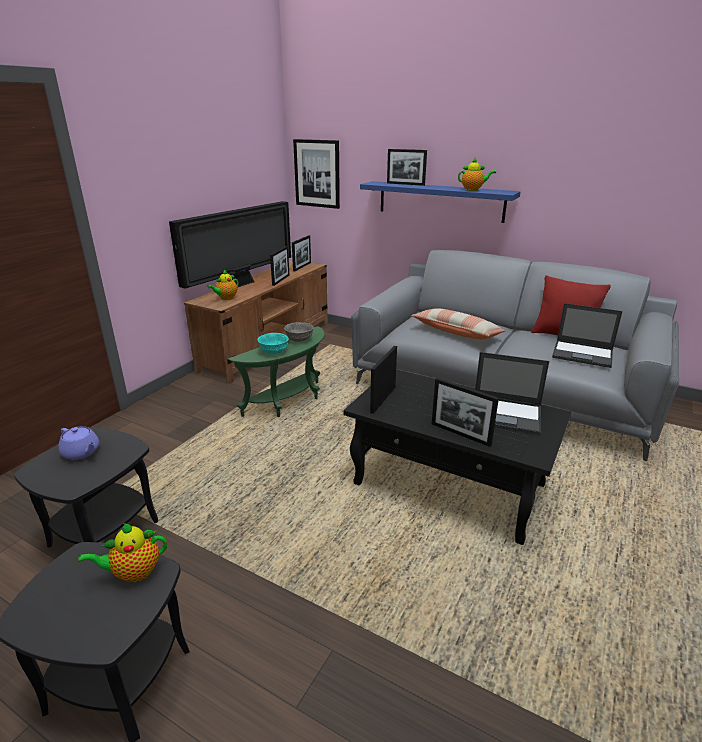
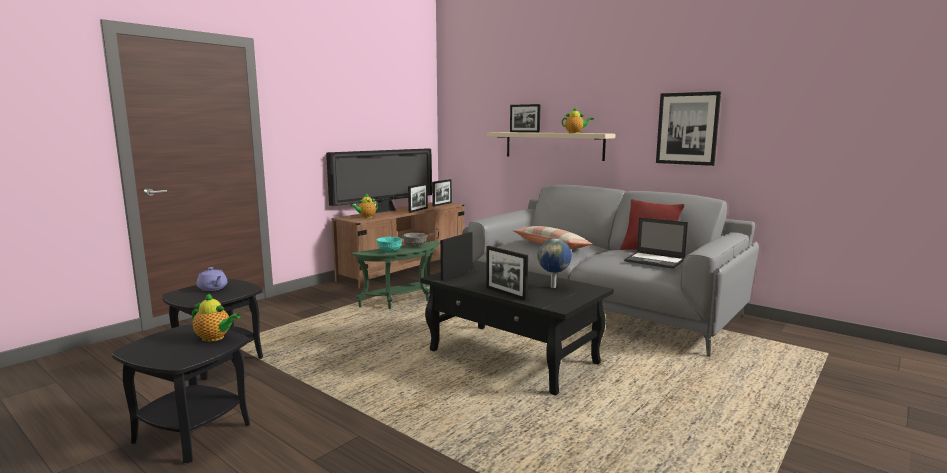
camera: 10 degrees right, 15 degrees down
teapot [78,523,167,582] -> teapot turned 150 degrees counterclockwise [192,293,241,342]
picture [293,139,340,209] -> picture moved to [656,91,721,166]
blue shelf [360,181,521,223] -> beige shelf [487,132,616,161]
laptop [475,352,549,435] -> globe [537,239,572,288]

